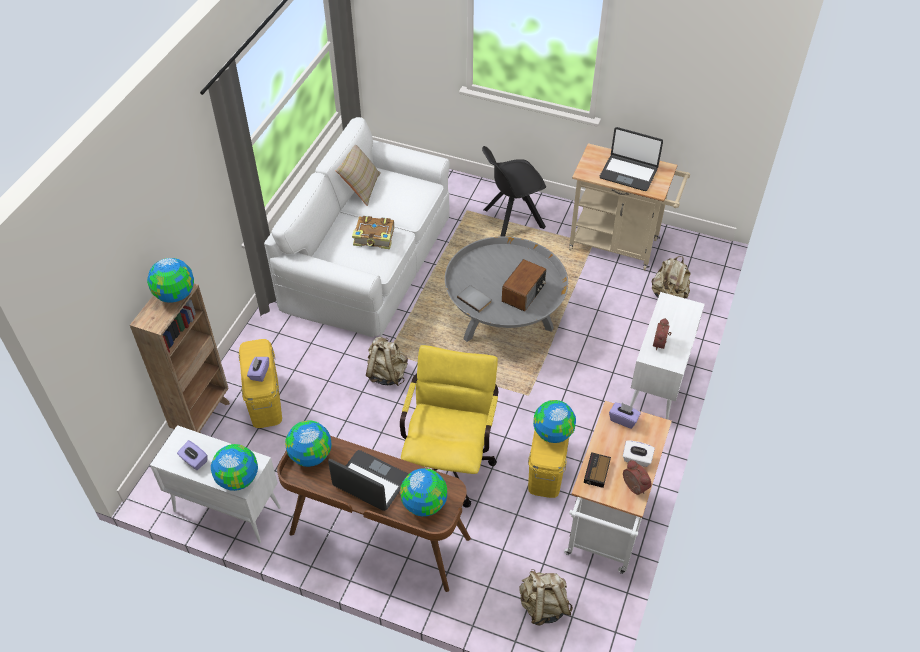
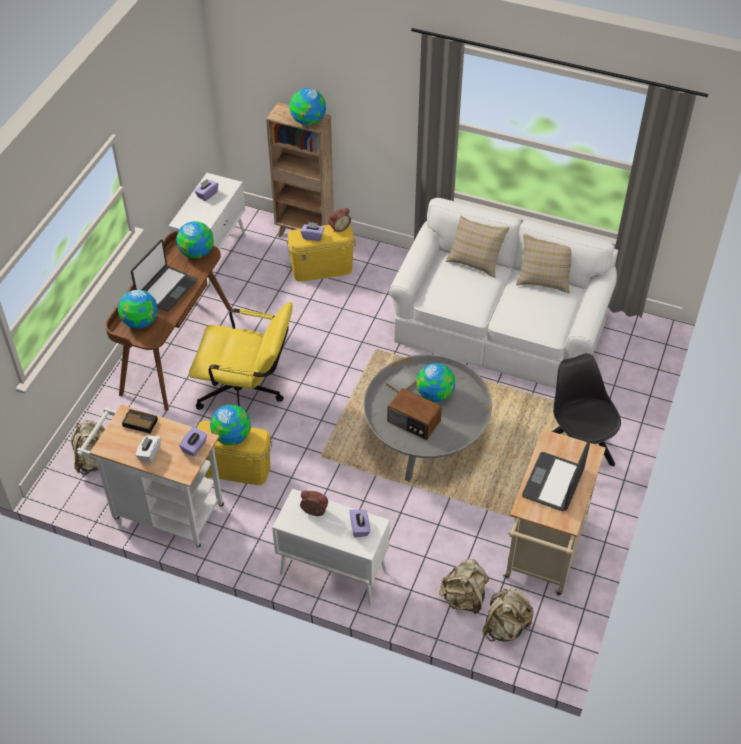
camera: 90 degrees right, 0 degrees up
globe [211,444,258,491] -> globe moved to [416,363,455,402]
book [352,216,394,249] -> none
beige backpack [366,337,408,386] -> beige backpack moved to [483,588,534,642]
alarm clock [623,460,651,495] -> alarm clock moved to [329,208,351,232]
none -> purple tissue box [350,510,370,538]
none -> beige pillow [446,216,510,278]

